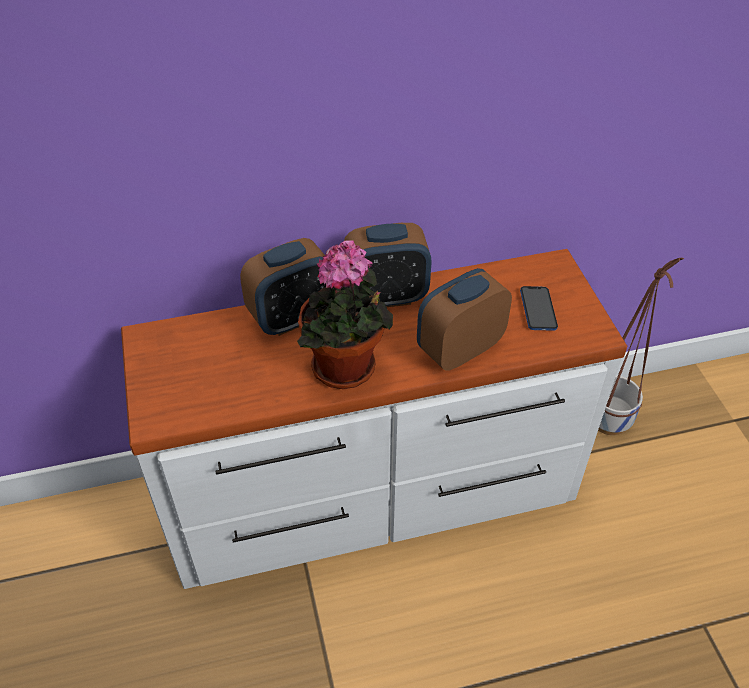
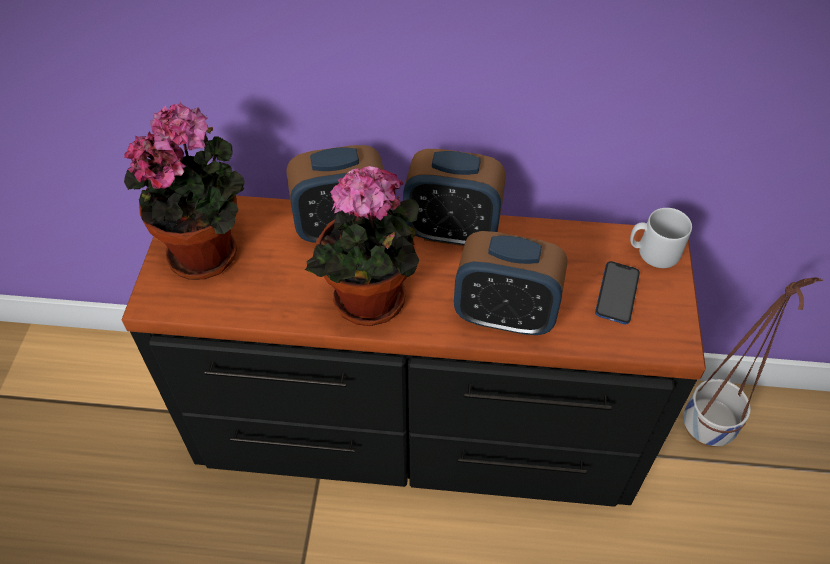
camera: 20 degrees right, 5 degrees up
white dresser [121,249,627,589] -> black dresser [121,196,706,507]
alarm clock [417,268,512,371] -> alarm clock turned 150 degrees counterclockwise [454,231,568,336]
none -> potted plant [124,102,245,280]
none -> grey mug [630,208,692,268]

